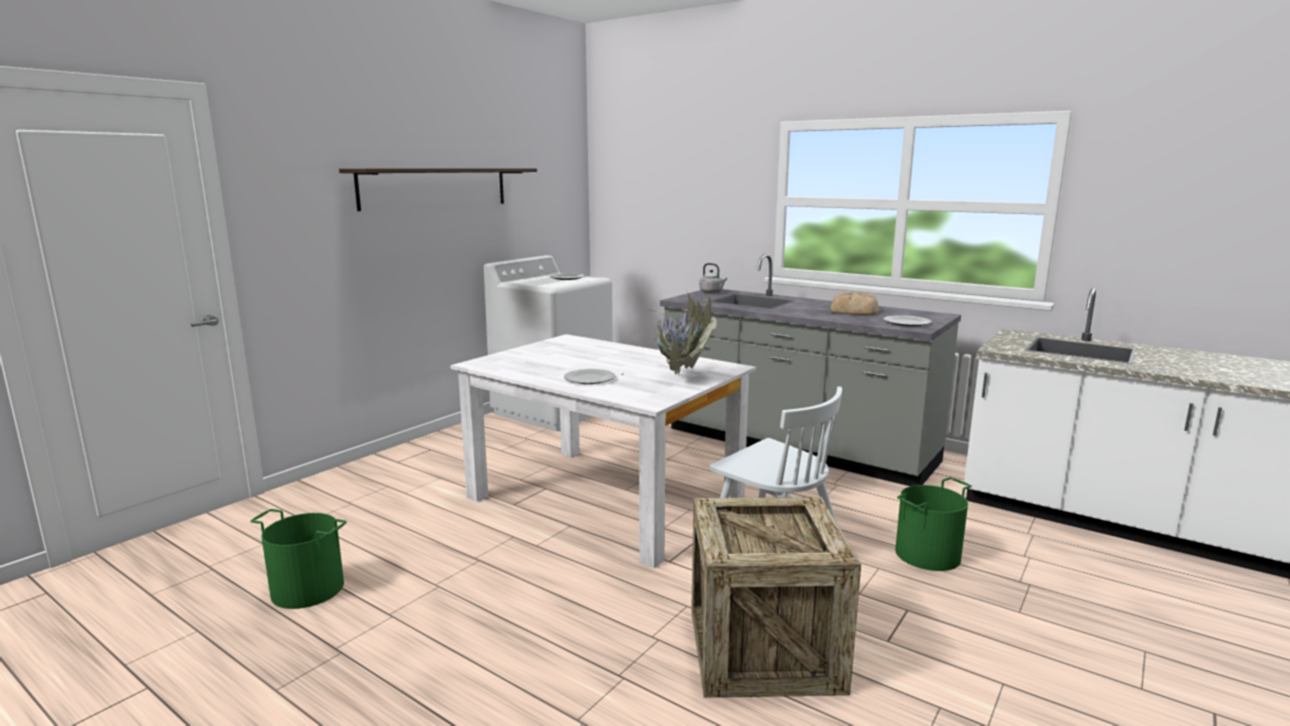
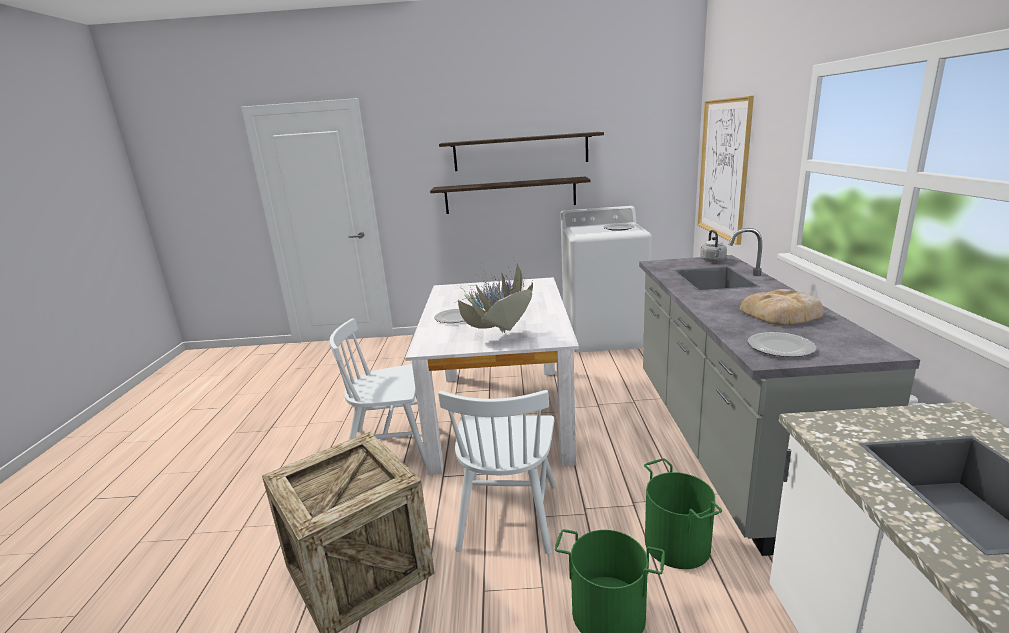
camera: 55 degrees right, 5 degrees up
green bucket [250,509,347,609] -> green bucket moved to [644,458,722,569]
none -> white chair [330,318,426,464]
none -> shelf [430,177,591,214]
none -> picture [698,96,754,245]

